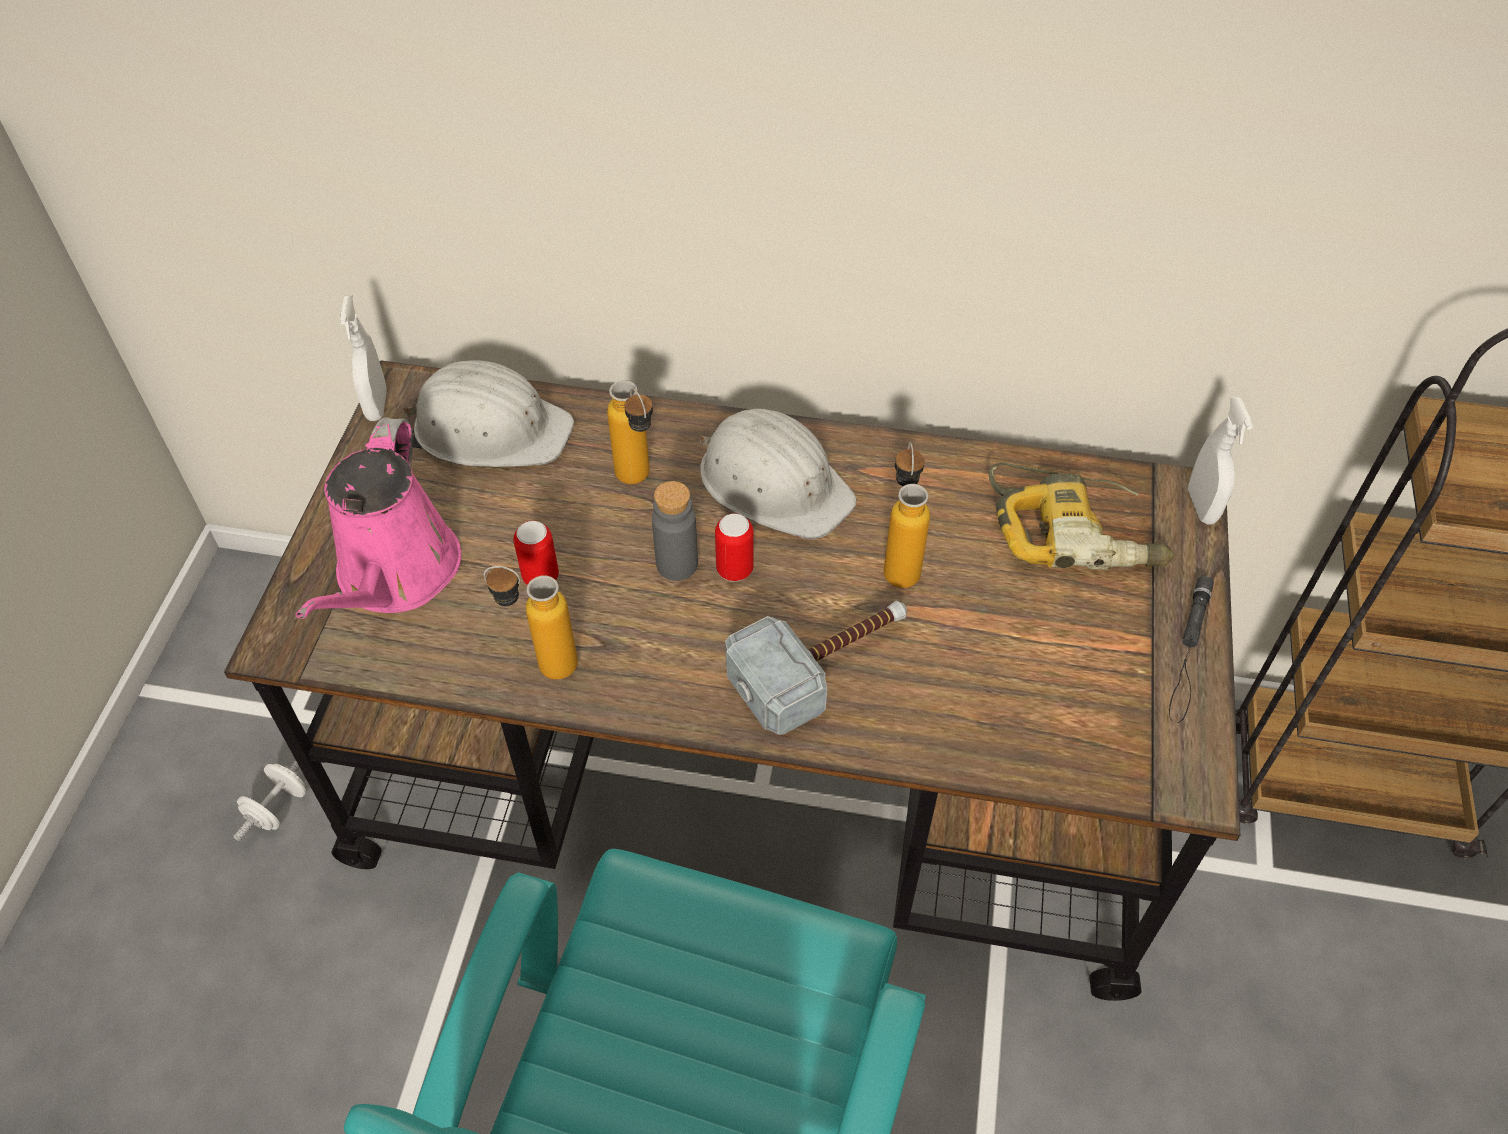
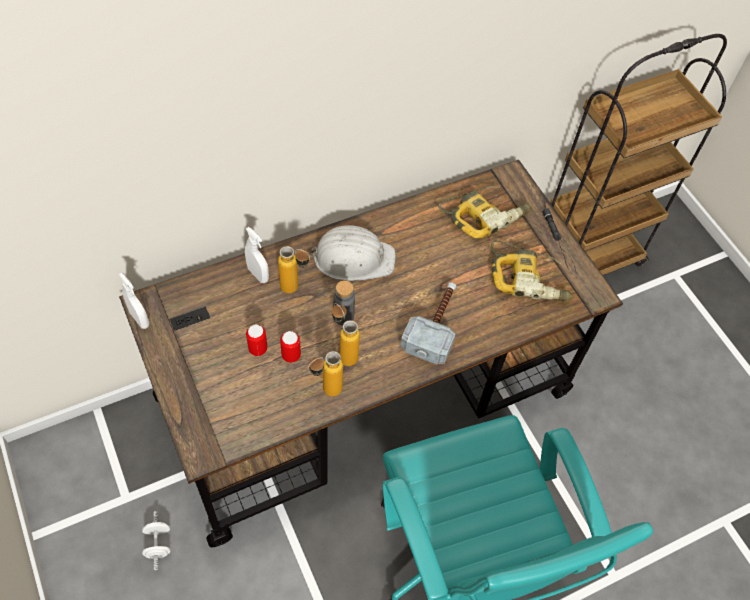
camera: 40 degrees left, 5 degrees up
pink watering can [296,417,462,619] -> none
white hard hat [401,360,574,467] -> none
can [715,513,754,582] -> can moved to [246,324,267,356]
bottle [884,442,930,588] -> bottle moved to [332,303,360,366]
white spray bottle [1188,397,1253,525] -> white spray bottle moved to [245,227,269,283]
none -> power drill [491,240,573,301]

